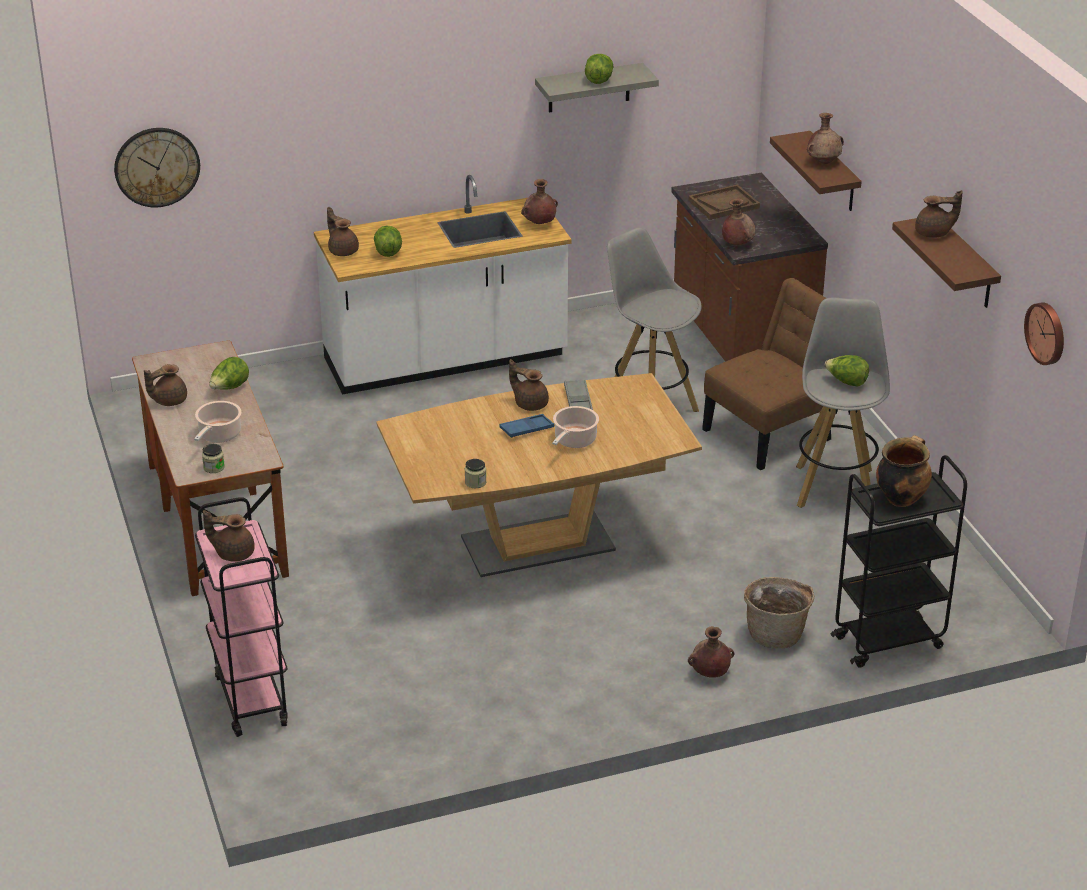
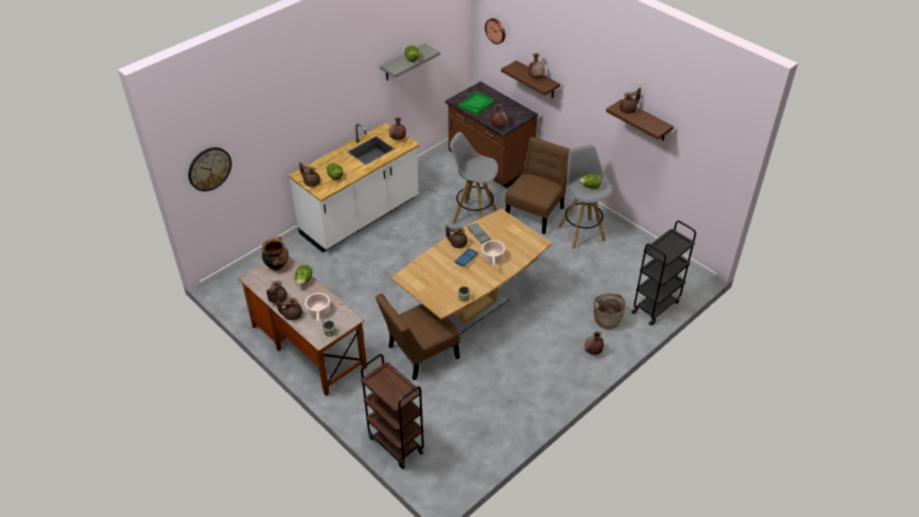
camera: 25 degrees left, 10 degrees up
pink cart [195,497,288,737] -> brown cart [361,354,424,469]
brown teapot [203,510,255,562] -> brown teapot moved to [276,298,303,320]
brown tray [688,185,760,220] -> green tray [459,92,494,115]
cooking pot [876,435,932,507] -> cooking pot moved to [262,235,289,270]
wall clock [1024,302,1064,365] -> wall clock moved to [485,18,505,44]
none -> brown chair [375,294,460,380]

